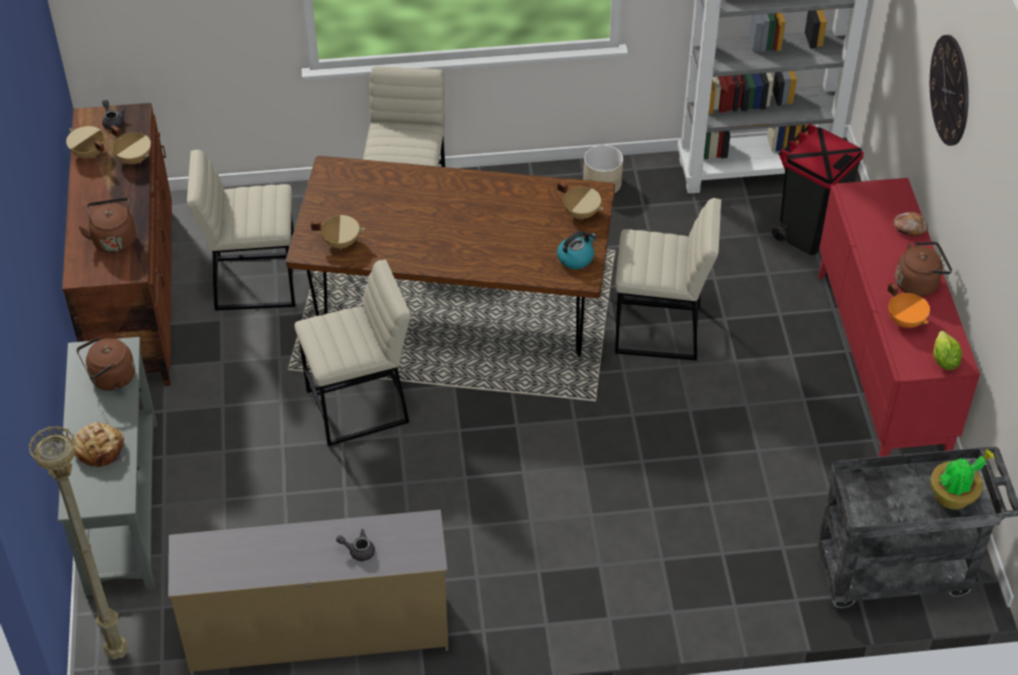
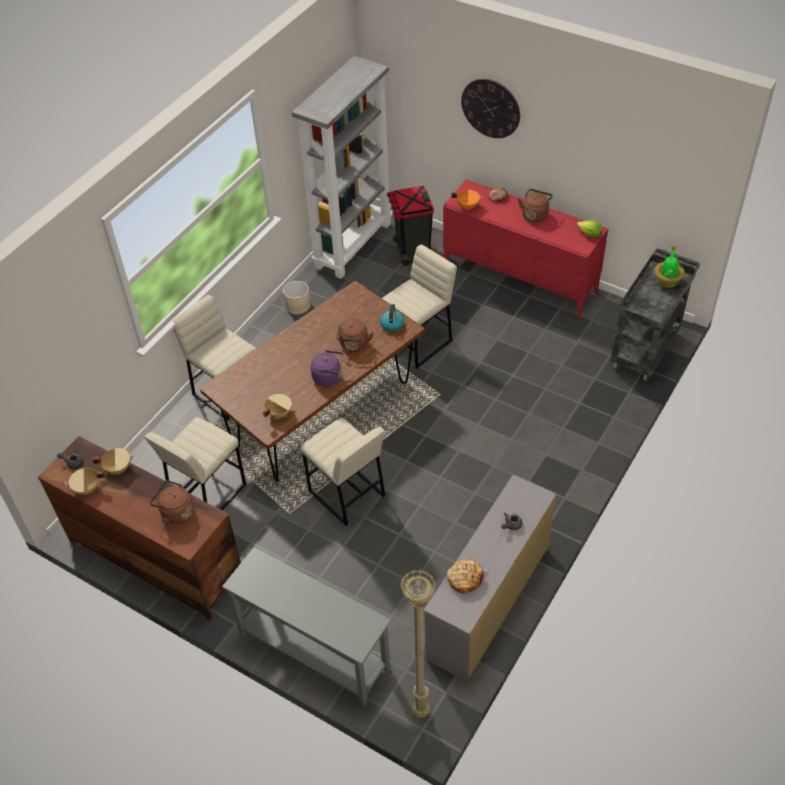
camera: 50 degrees left, 0 degrees up
bread [73,422,126,467] -> bread moved to [447,558,487,593]
brown kettle [77,336,135,391] -> brown kettle moved to [336,319,374,352]
beige chair [295,260,410,446] -> beige chair turned 120 degrees clockwise [300,418,385,526]
beige cooking pot [557,181,603,219] -> none
orange cooking pot [887,282,930,328] -> orange cooking pot moved to [451,190,483,210]
none -> purple kettle [311,350,343,387]

